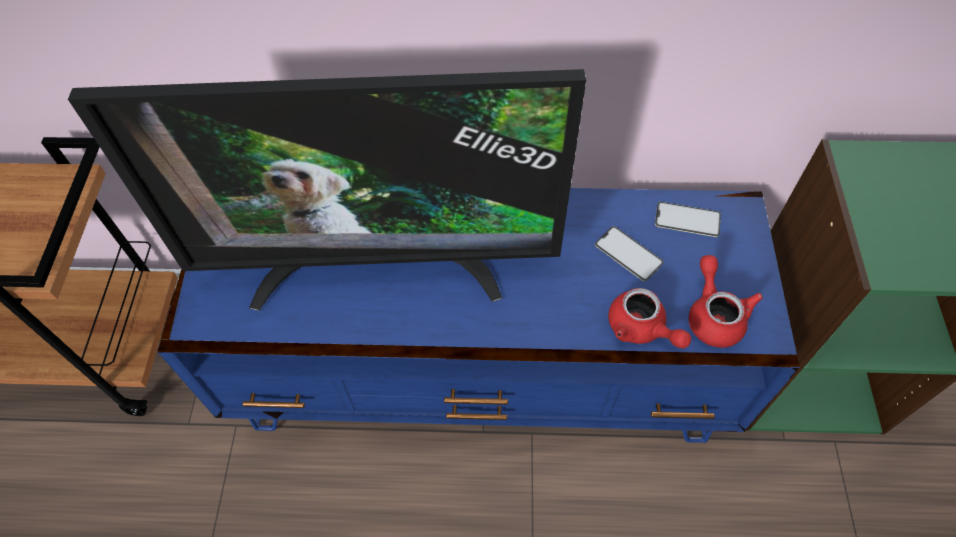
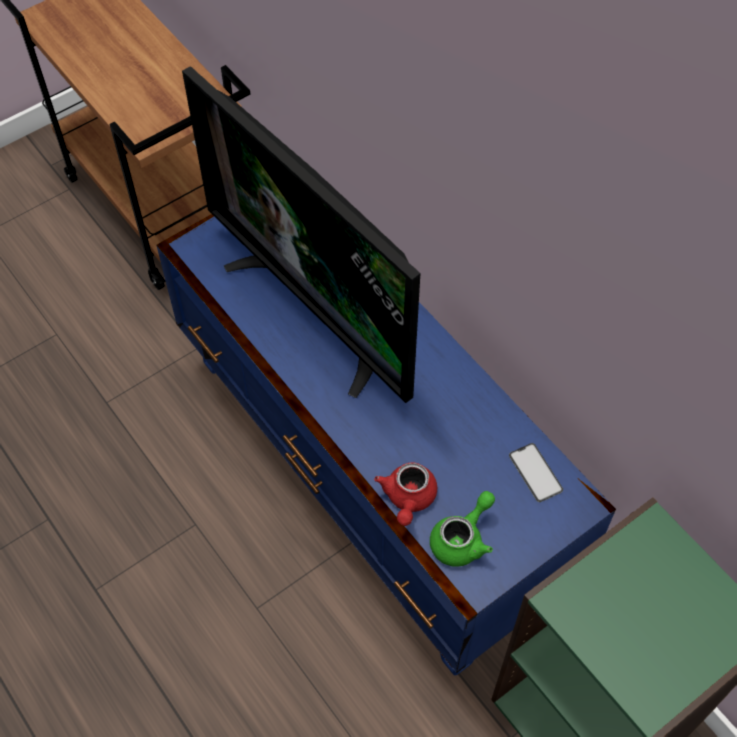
camera: 50 degrees right, 0 degrees up
phone [595,226,663,281] -> none
red teapot [689,255,763,348] -> green teapot [430,491,495,567]

